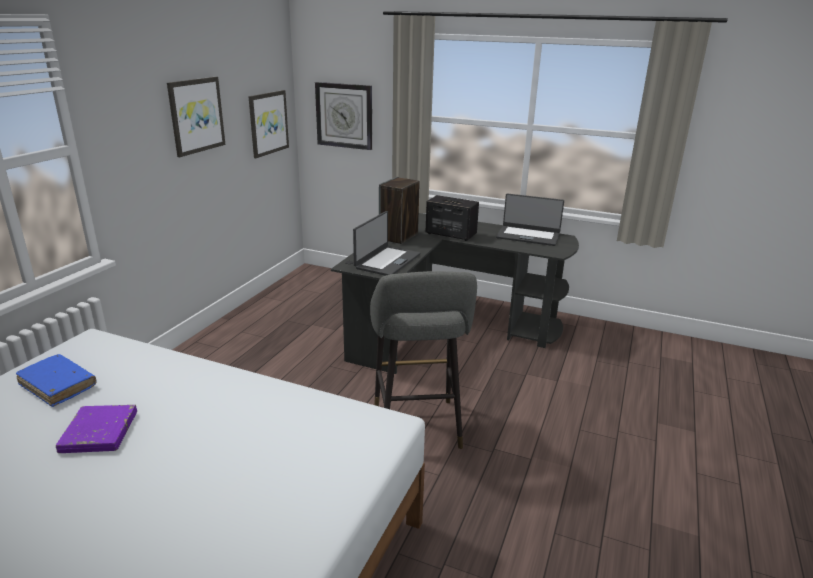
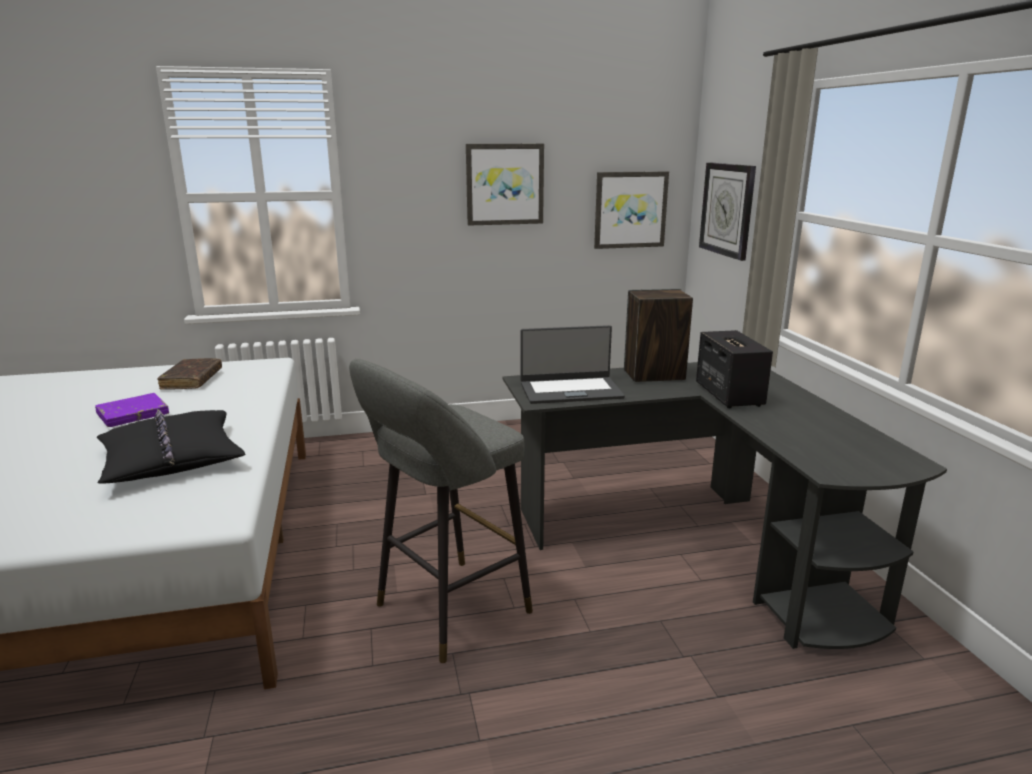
camera: 55 degrees right, 5 degrees down
blue book [16,354,96,407] -> brown book [157,358,222,390]
laptop [496,193,564,246] -> none
none -> black pillow [97,409,246,484]

